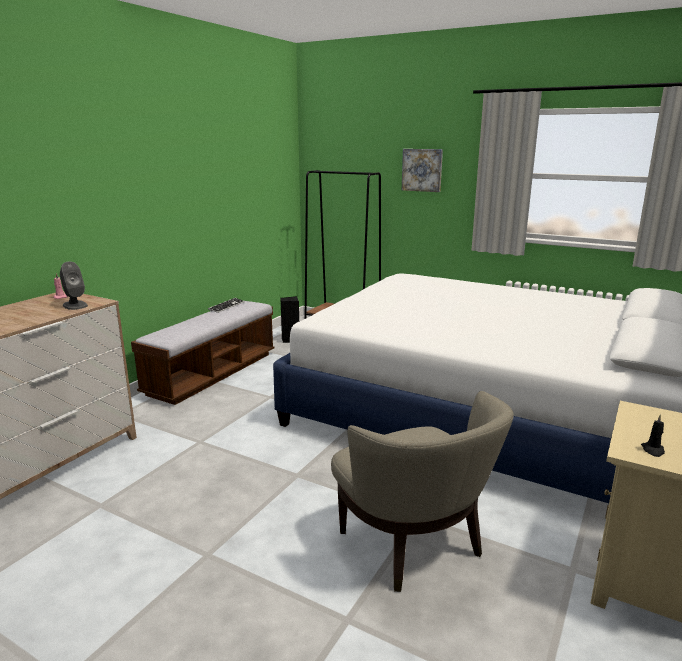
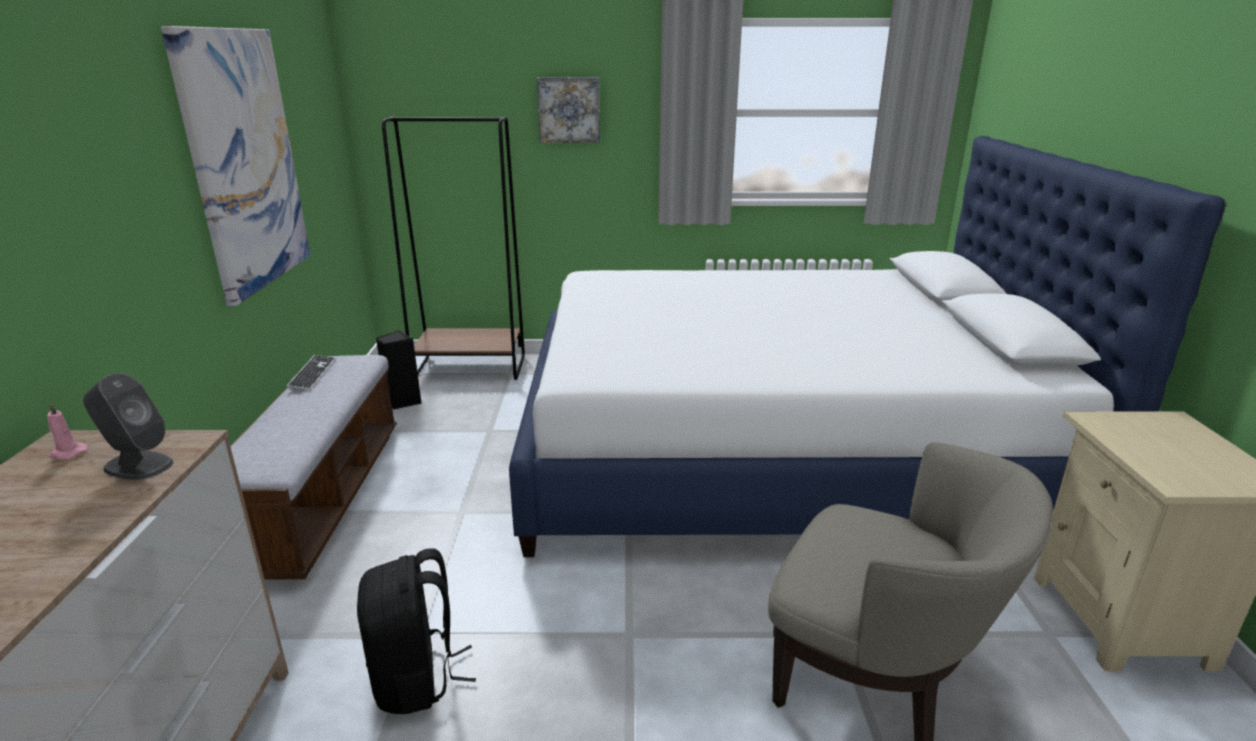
camera: 30 degrees left, 5 degrees up
black candle [641,414,665,457] -> none
none -> picture [161,26,310,306]
none -> black backpack [357,548,476,714]

